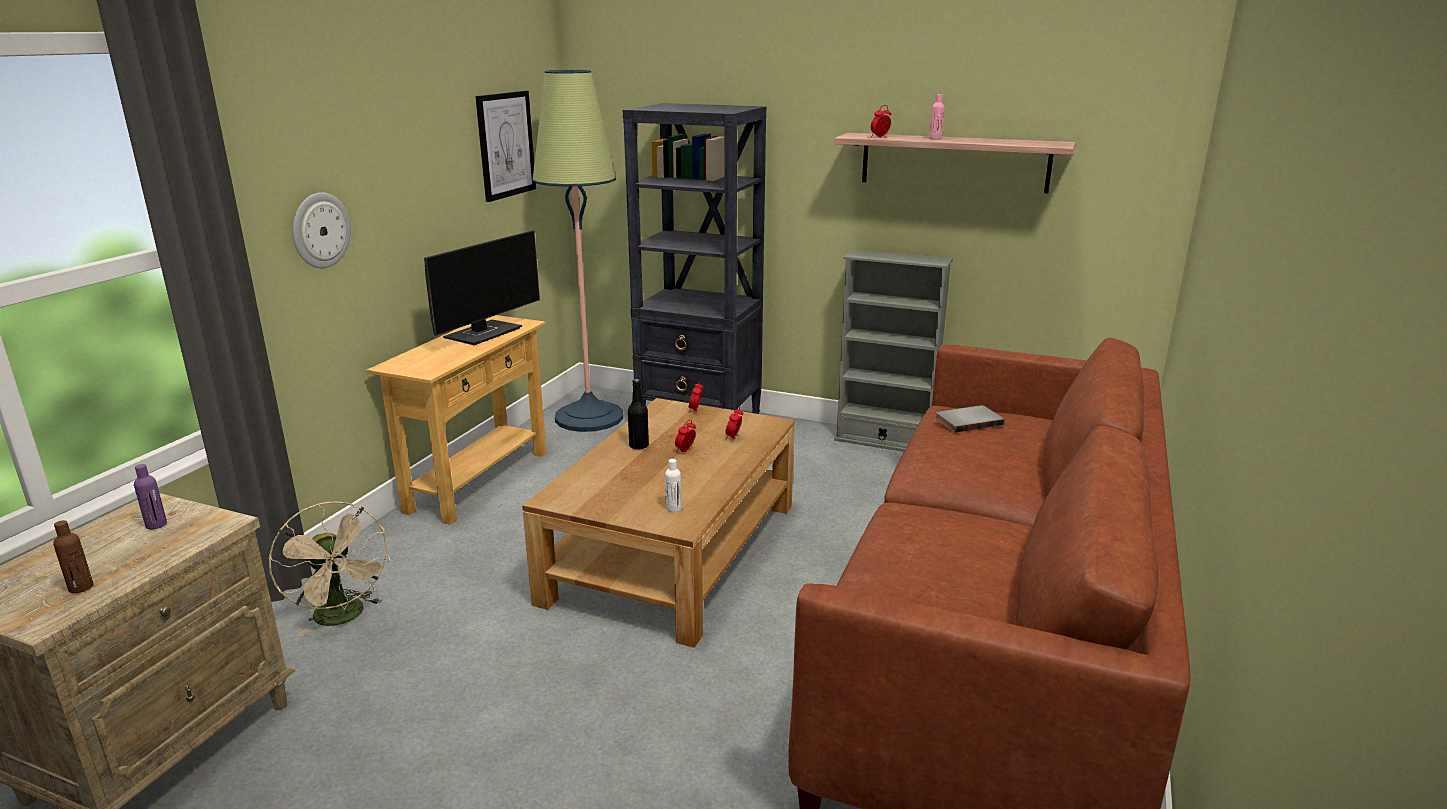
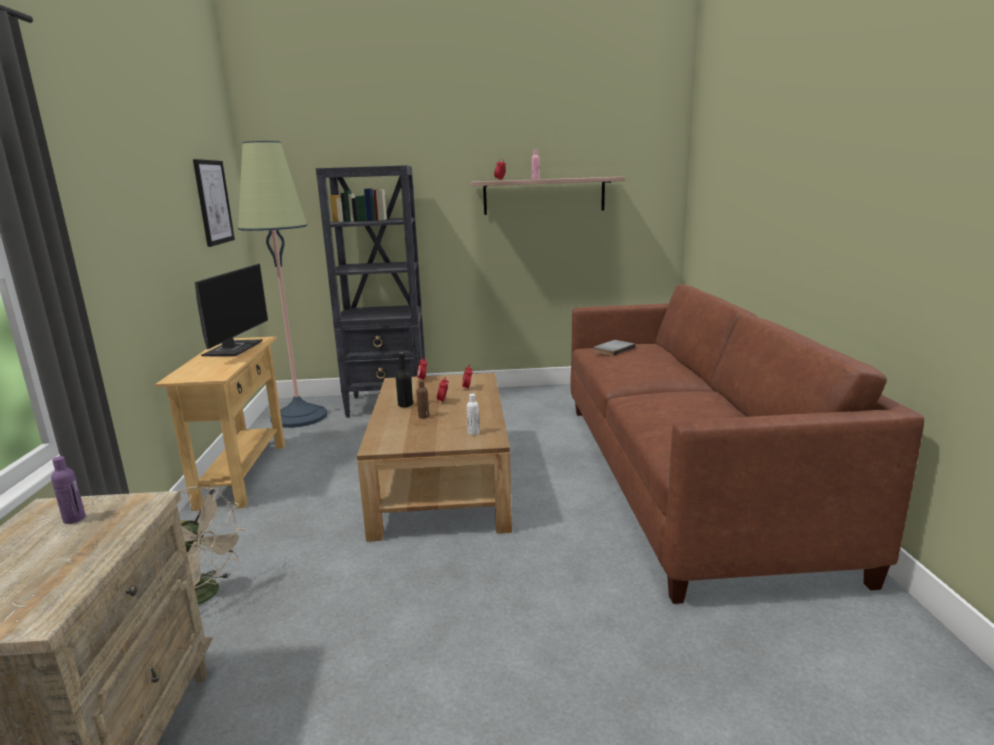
camera: 25 degrees left, 5 degrees down
brown bottle [53,520,93,593] -> brown bottle moved to [417,380,429,419]
wall clock [293,192,351,268] -> none
grey bookcase [834,249,953,452] -> none

